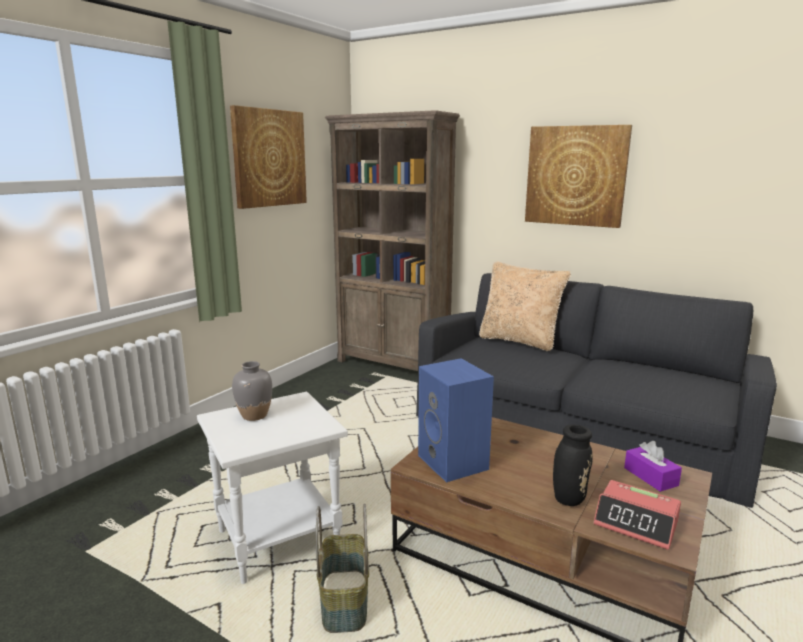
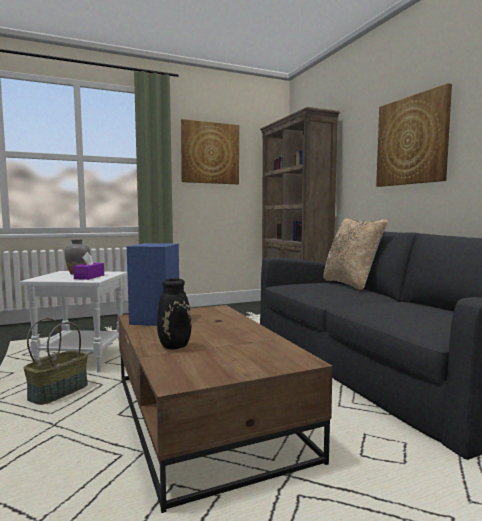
camera: 35 degrees right, 10 degrees down
alarm clock [593,480,681,550] -> none
purple tissue box [624,441,682,492] -> purple tissue box moved to [73,252,104,280]

